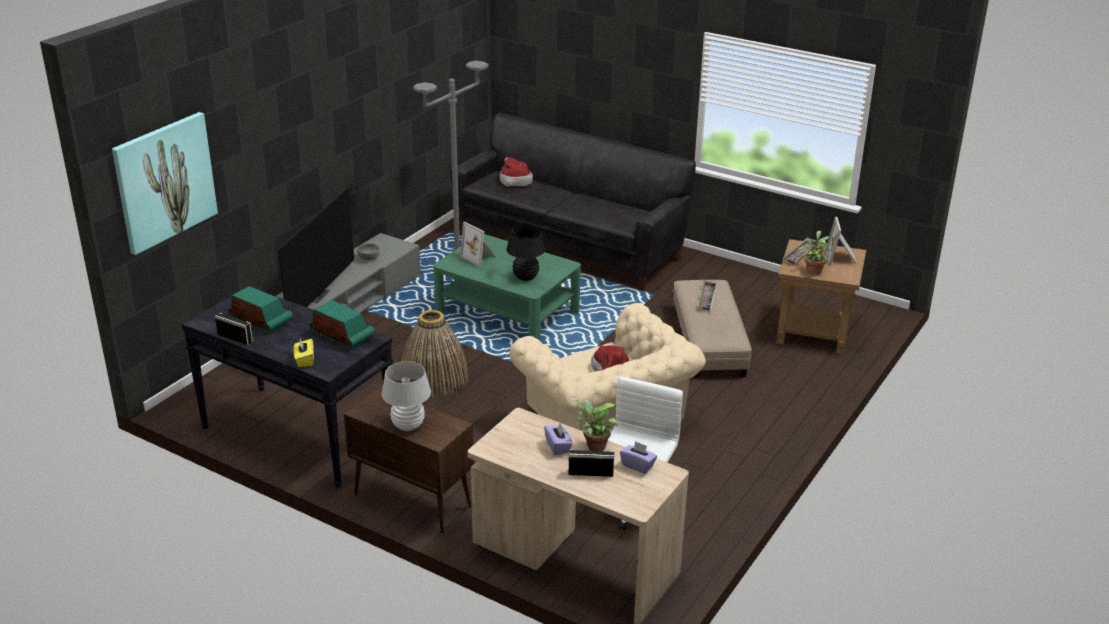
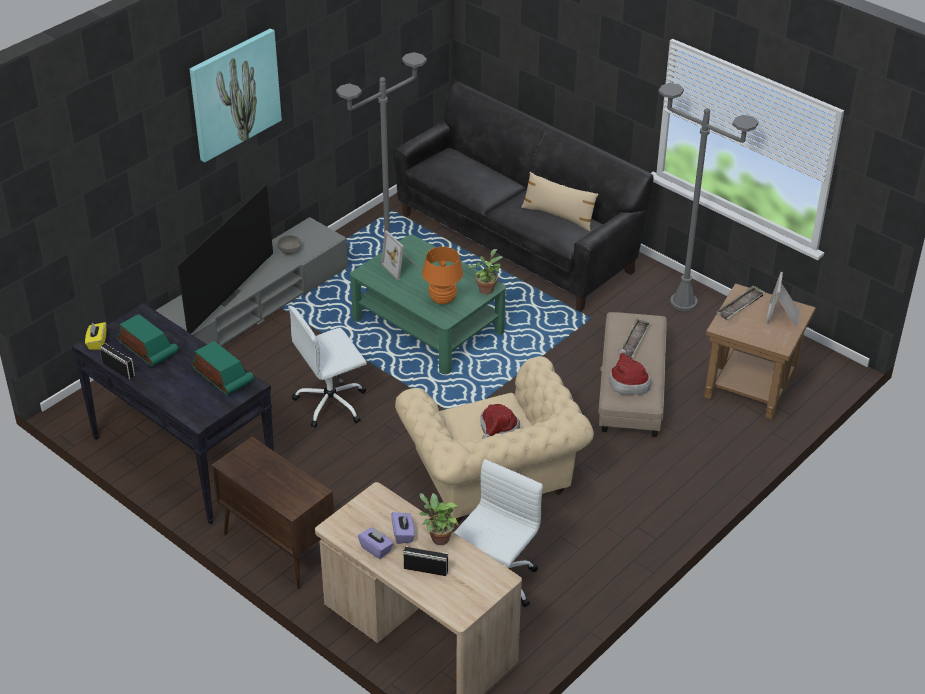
camera: 10 degrees right, 10 degrees up
picture [112,112,218,255] -> picture moved to [190,28,282,163]
yellow tissue box [294,339,314,367] -> yellow tissue box moved to [85,322,106,350]
white table lamp [382,361,431,431] -> none
basket [400,310,469,398] -> white office chair [288,306,367,428]
hat [500,157,533,186] -> hat moved to [609,349,651,395]
black table lamp [506,225,545,281] -> orange table lamp [422,247,463,304]
purple tissue box [620,441,657,474] -> purple tissue box moved to [358,527,394,559]
potted plant [798,231,830,275] -> potted plant moved to [468,249,503,295]
none -> beige pillow [521,172,599,231]
none -> grey floor lamp [658,83,759,311]

